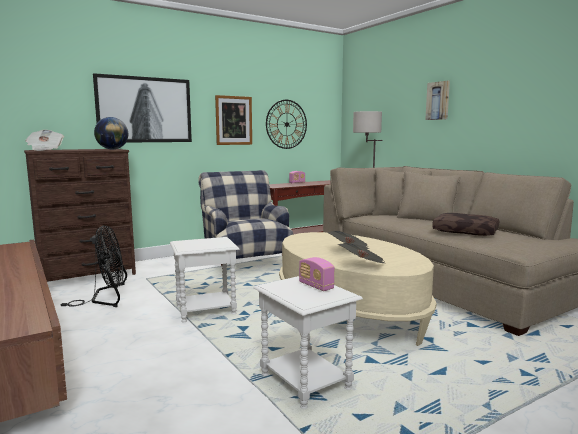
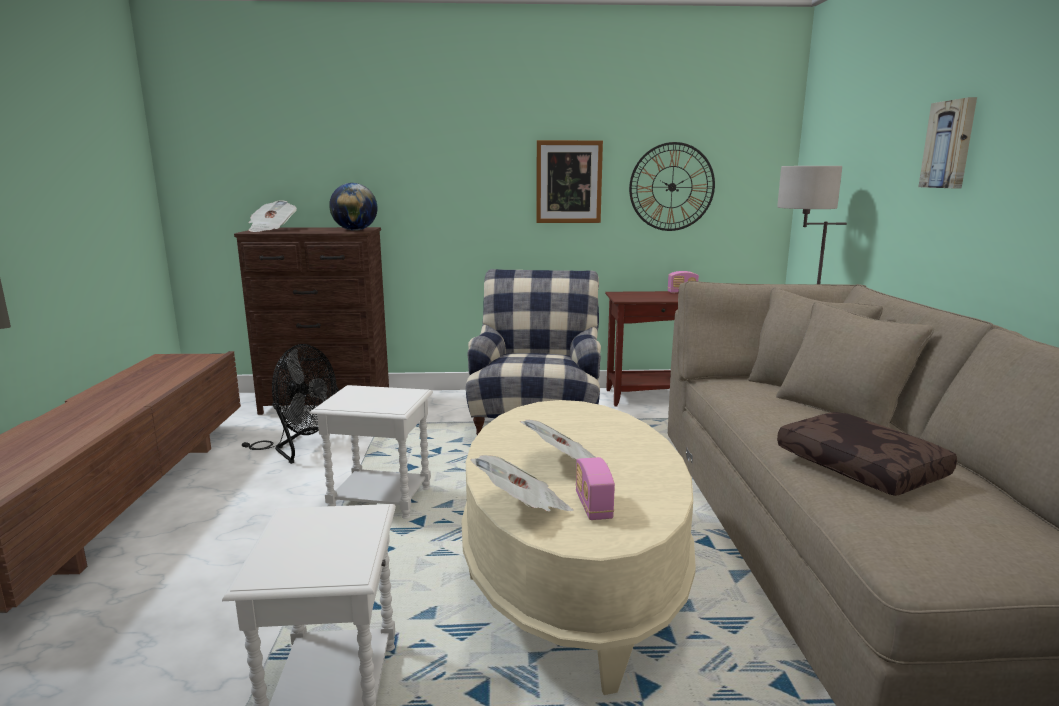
camera: 30 degrees right, 5 degrees up
picture [93,73,192,143] -> none
radio [299,257,334,291] -> radio moved to [575,457,615,520]

